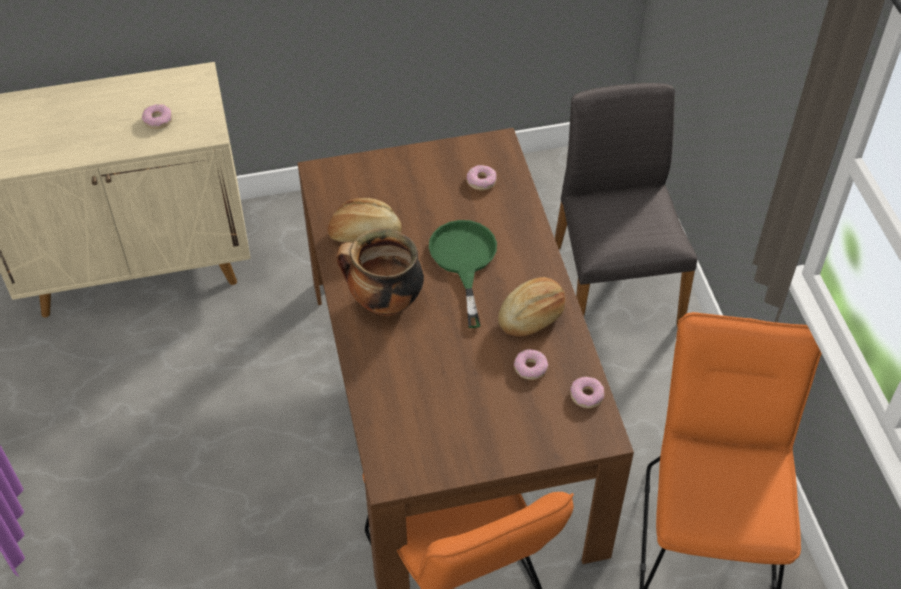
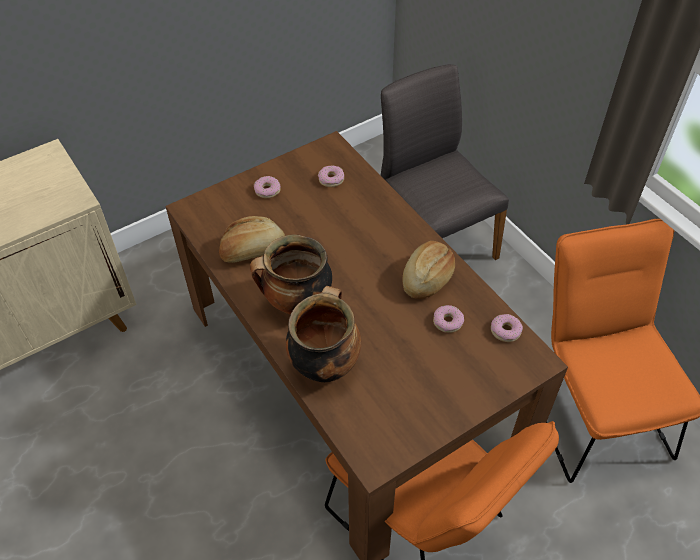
camera: 20 degrees left, 0 degrees up
donut [142,104,172,129] -> donut moved to [254,176,281,198]
green frying pan [429,220,497,328] -> none
none -> cooking pot [286,286,361,382]

